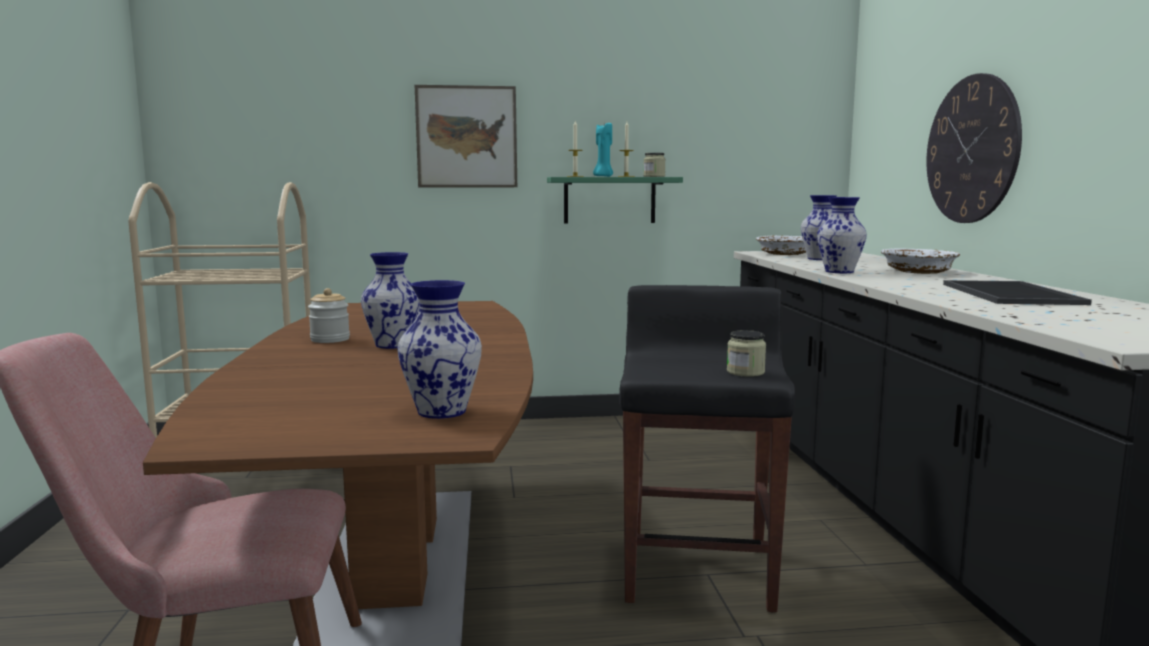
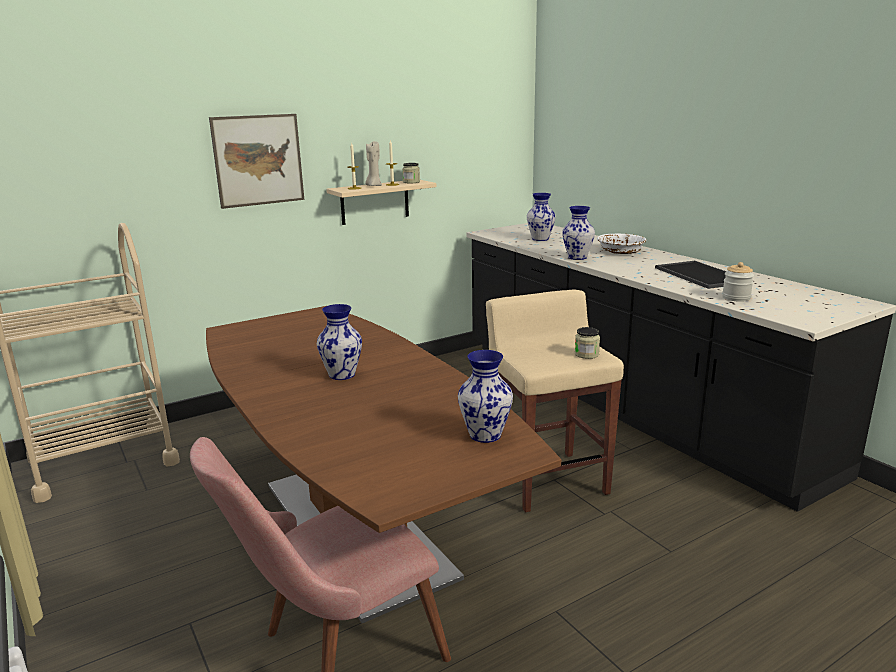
camera: 25 degrees left, 10 degrees up
jar [308,288,350,343] -> jar moved to [722,262,754,302]
green shelf [547,177,683,223] -> beige shelf [326,180,436,225]
turquoise candle [593,123,613,177] -> beige candle [365,141,382,186]
black stool [619,285,795,612] -> beige stool [486,290,624,512]
white bowl [756,236,806,255] -> none
wall clock [926,73,1022,223] -> none

